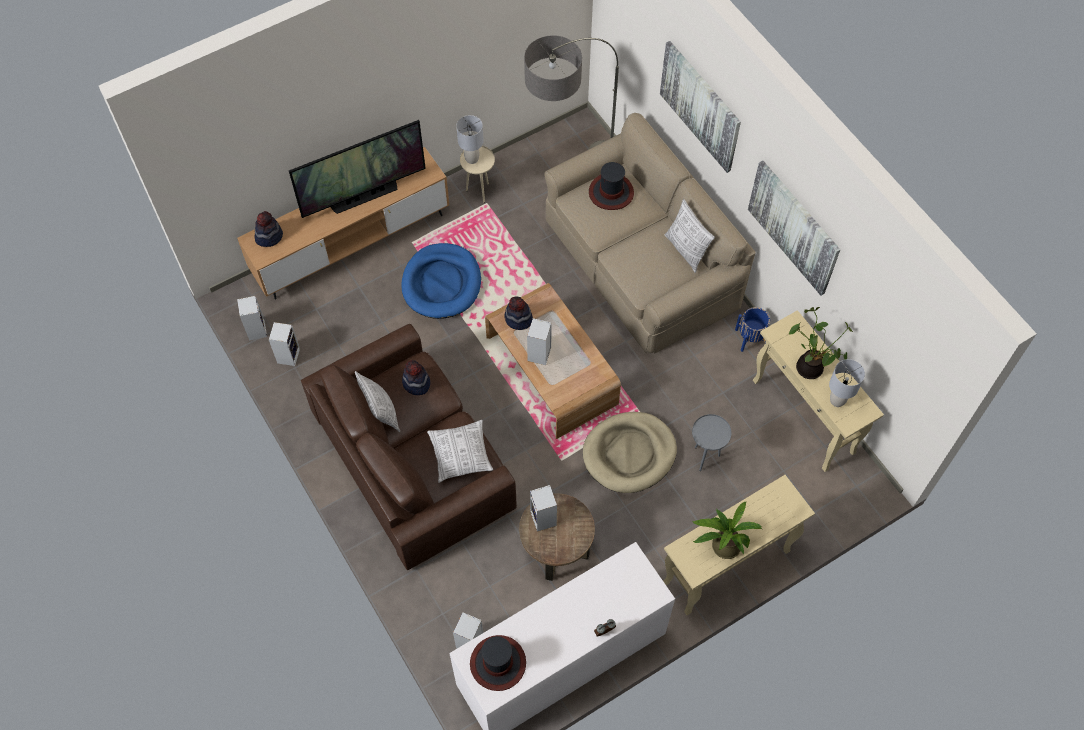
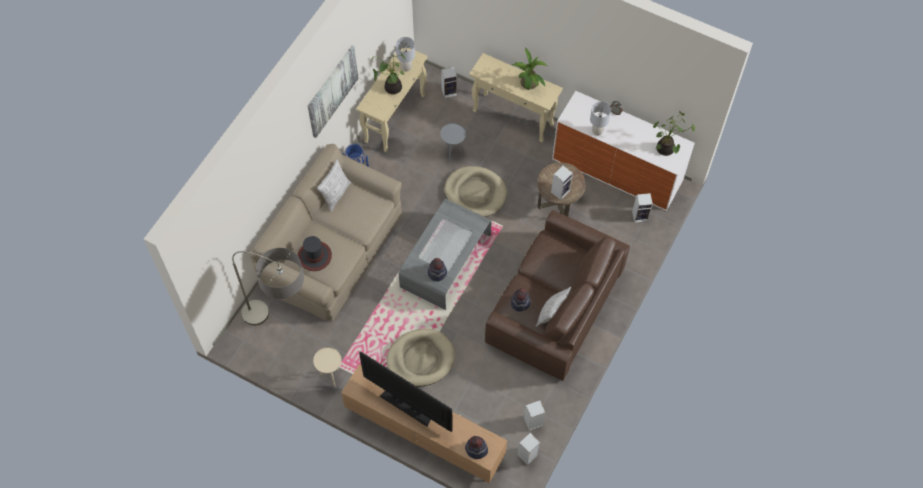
camera: 120 degrees left, 0 degrees up
blue dog bed [401,243,481,319] -> beige dog bed [386,329,455,387]
pillow [427,420,493,483] -> none
grey table lamp [456,115,484,164] -> grey table lamp moved to [590,101,611,136]
hat [470,635,526,691] -> potted plant [653,111,695,156]
brown coffee table [485,283,621,439] -> grey coffee table [399,199,492,310]
speaker [527,318,552,365] -> speaker moved to [441,67,457,98]
picture [660,41,741,173] -> none

